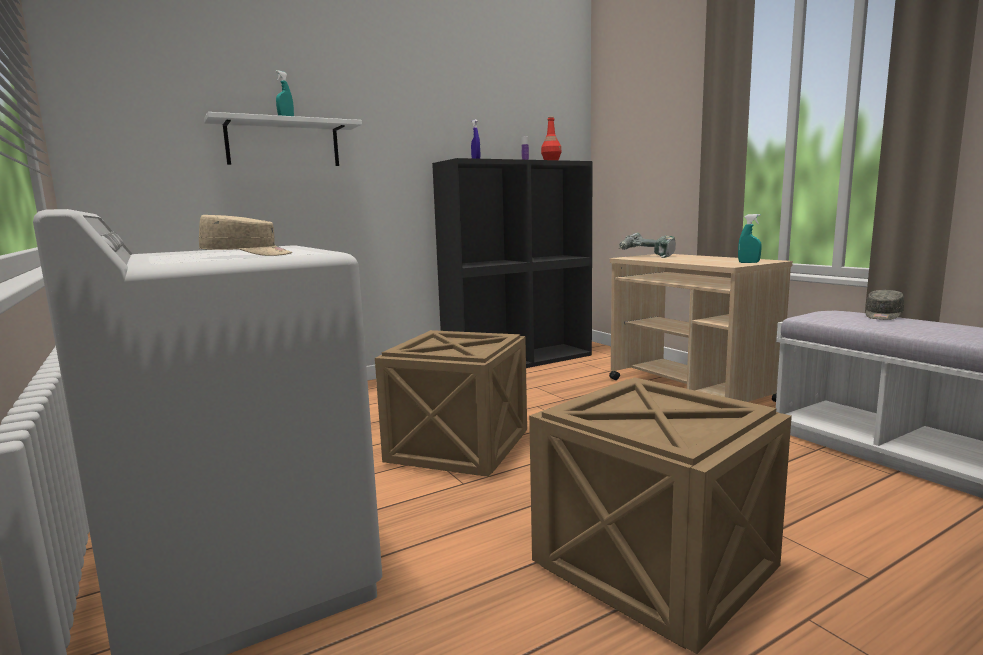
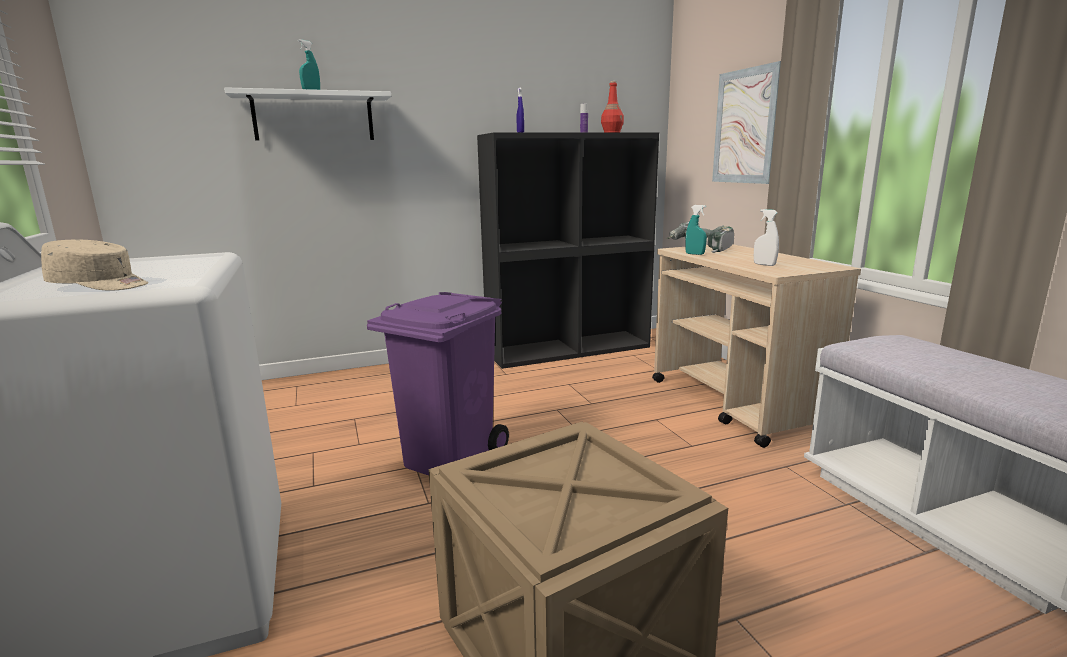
camera: 10 degrees right, 5 degrees up
crate [375,330,527,477] -> purple trash can [367,292,509,475]
turquoise spray bottle [738,214,762,263] -> turquoise spray bottle moved to [685,205,707,255]
grey cap [866,290,904,320] -> none
none -> picture [712,61,781,184]
none -> white spray bottle [754,209,779,266]

